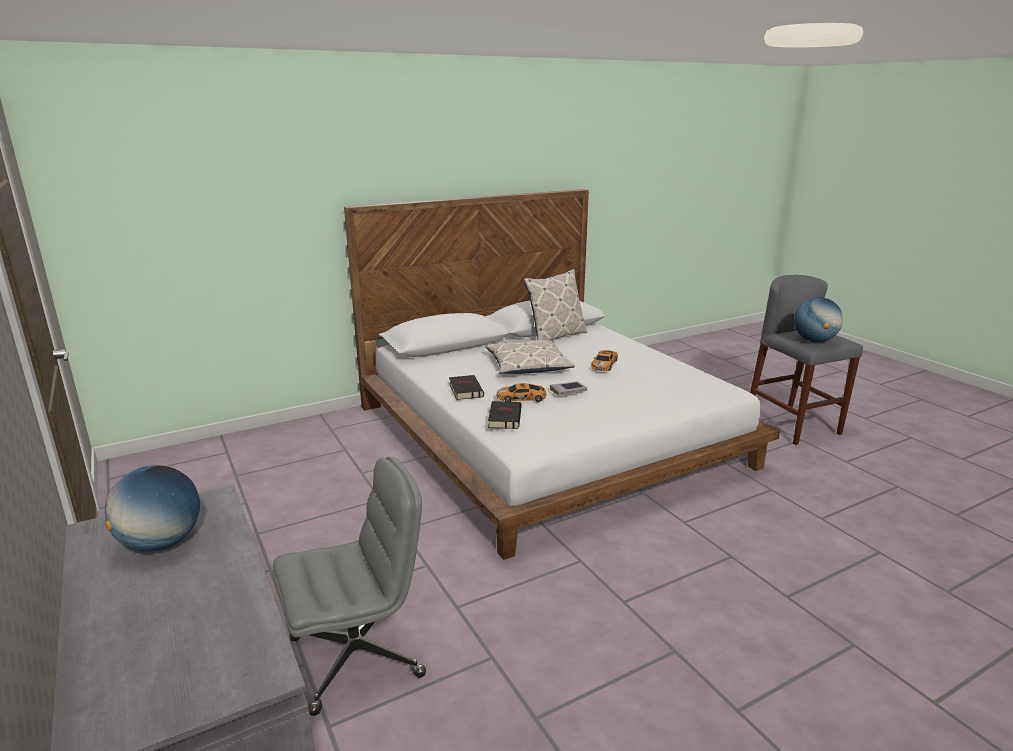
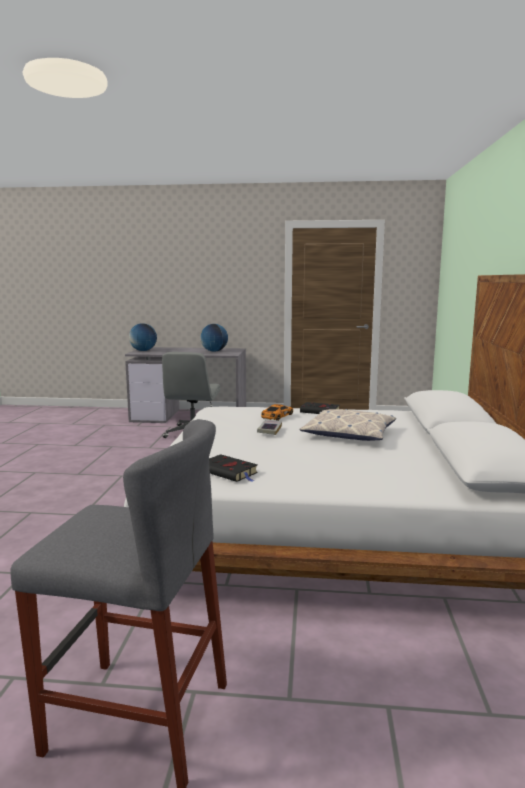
camera: 125 degrees right, 10 degrees down
black book [488,401,522,429] -> black book moved to [209,454,258,482]
pillow [523,269,587,340] -> none
toy car [591,350,618,371] -> none
globe [794,297,843,342] -> globe moved to [129,323,157,351]

